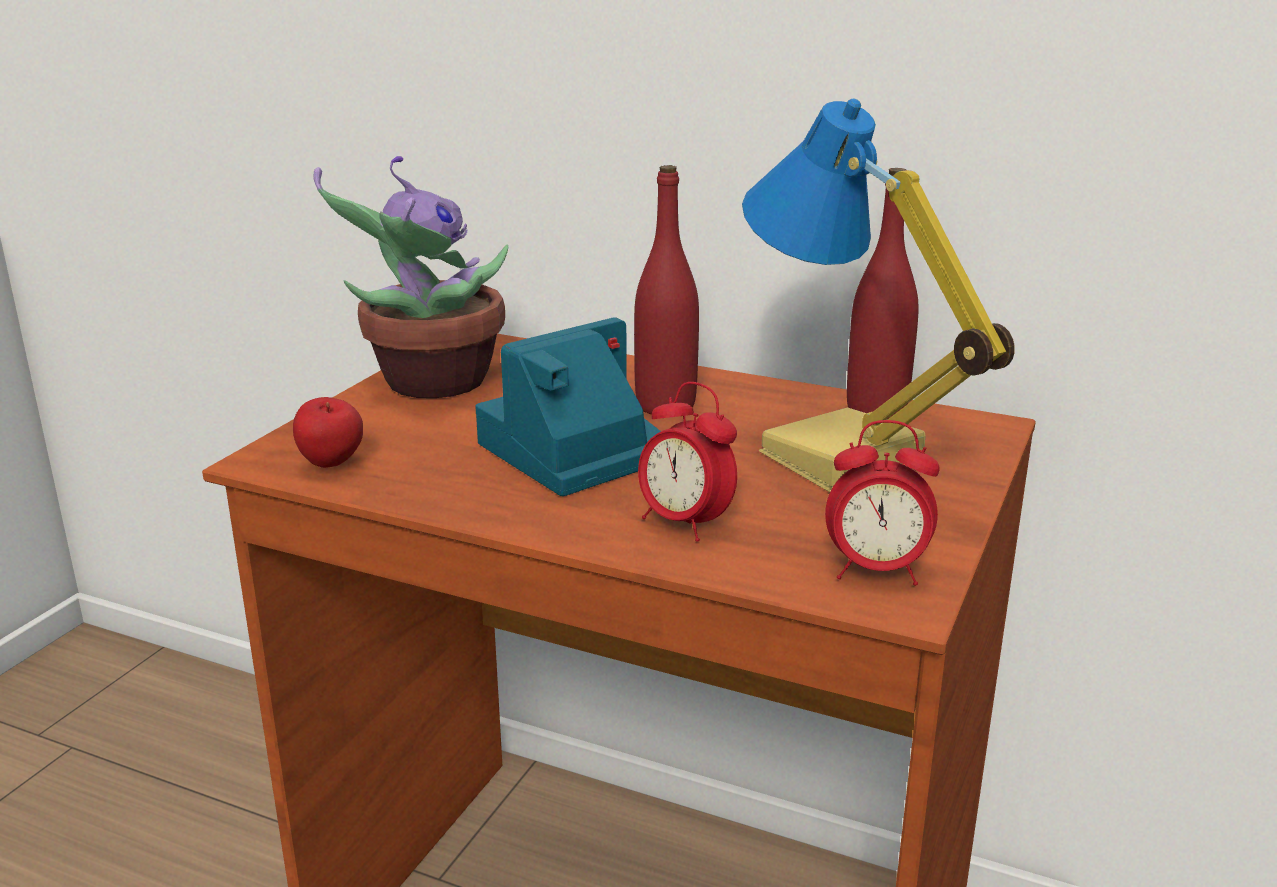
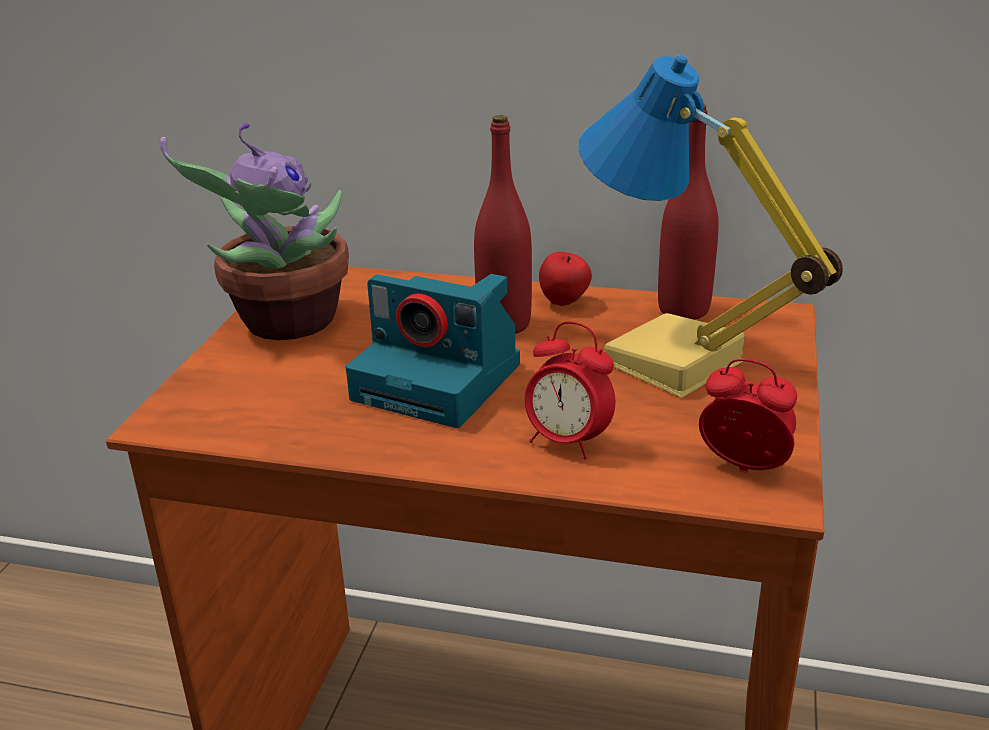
camera: 10 degrees left, 5 degrees up
apple [293,397,363,468] -> apple moved to [539,252,592,306]
camera [475,317,661,496] -> camera turned 105 degrees counterclockwise [345,274,520,428]
alarm clock [825,420,940,586] -> alarm clock turned 150 degrees counterclockwise [699,359,797,474]

